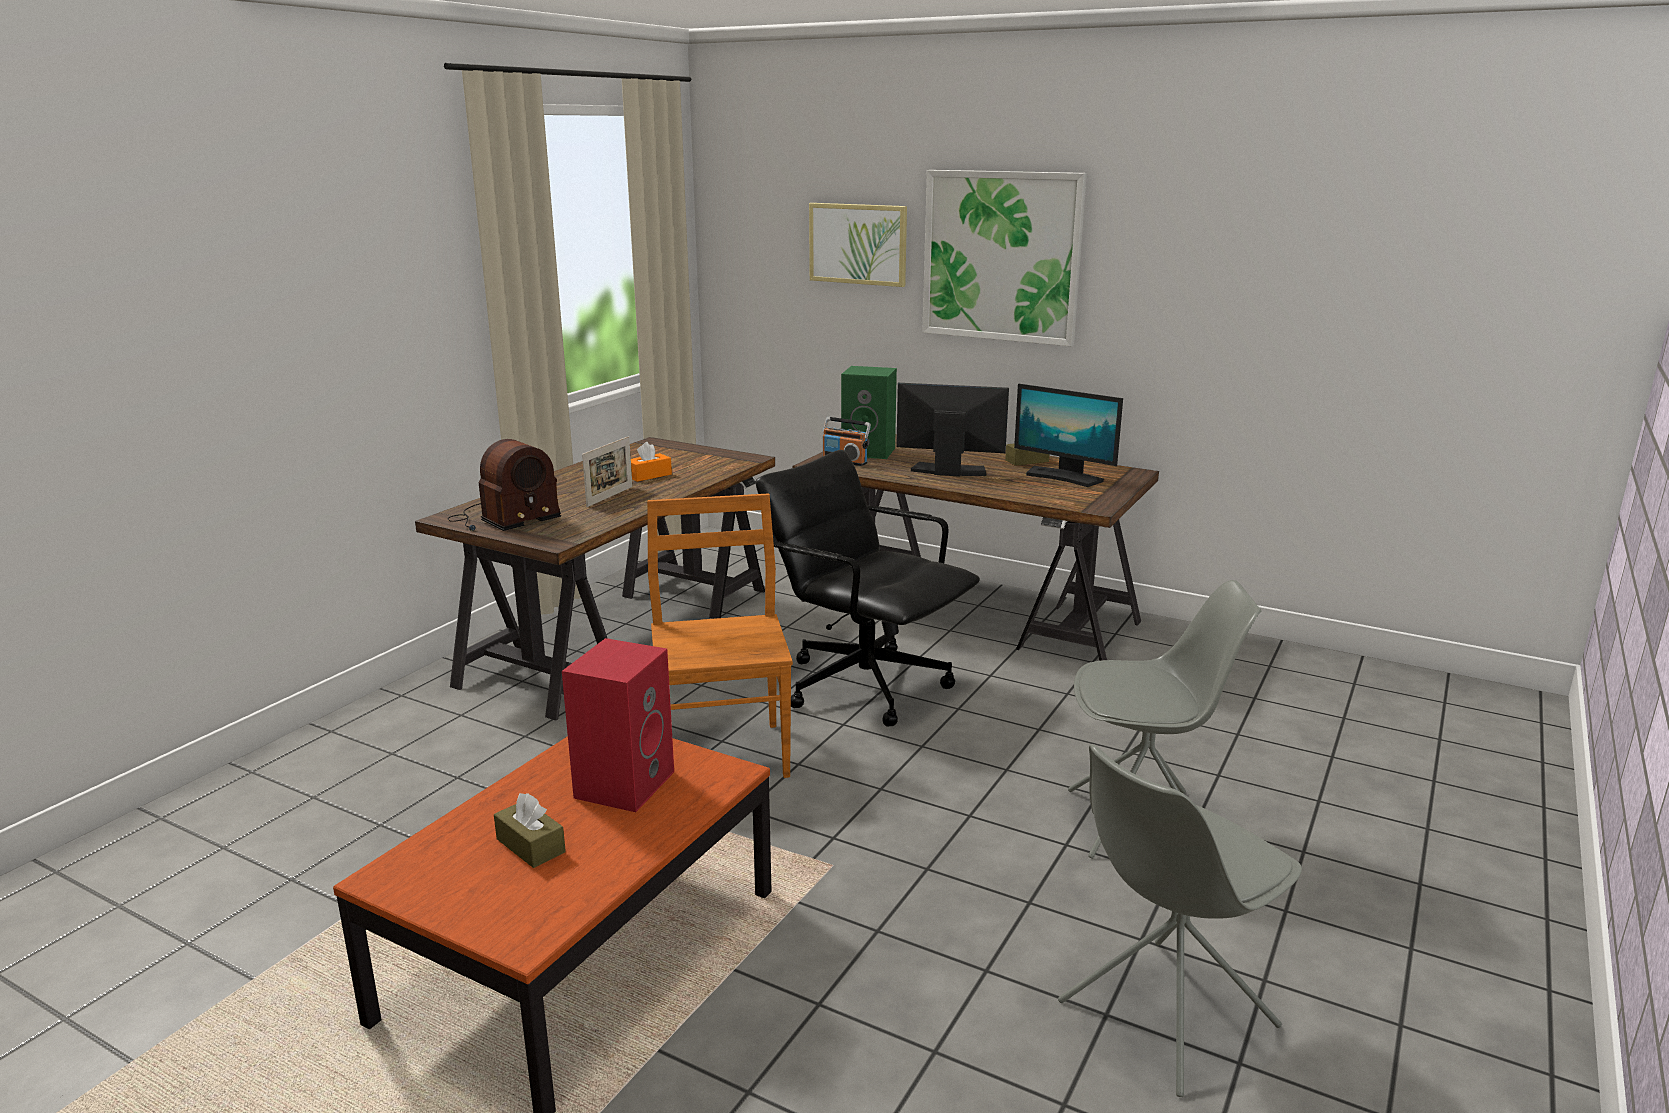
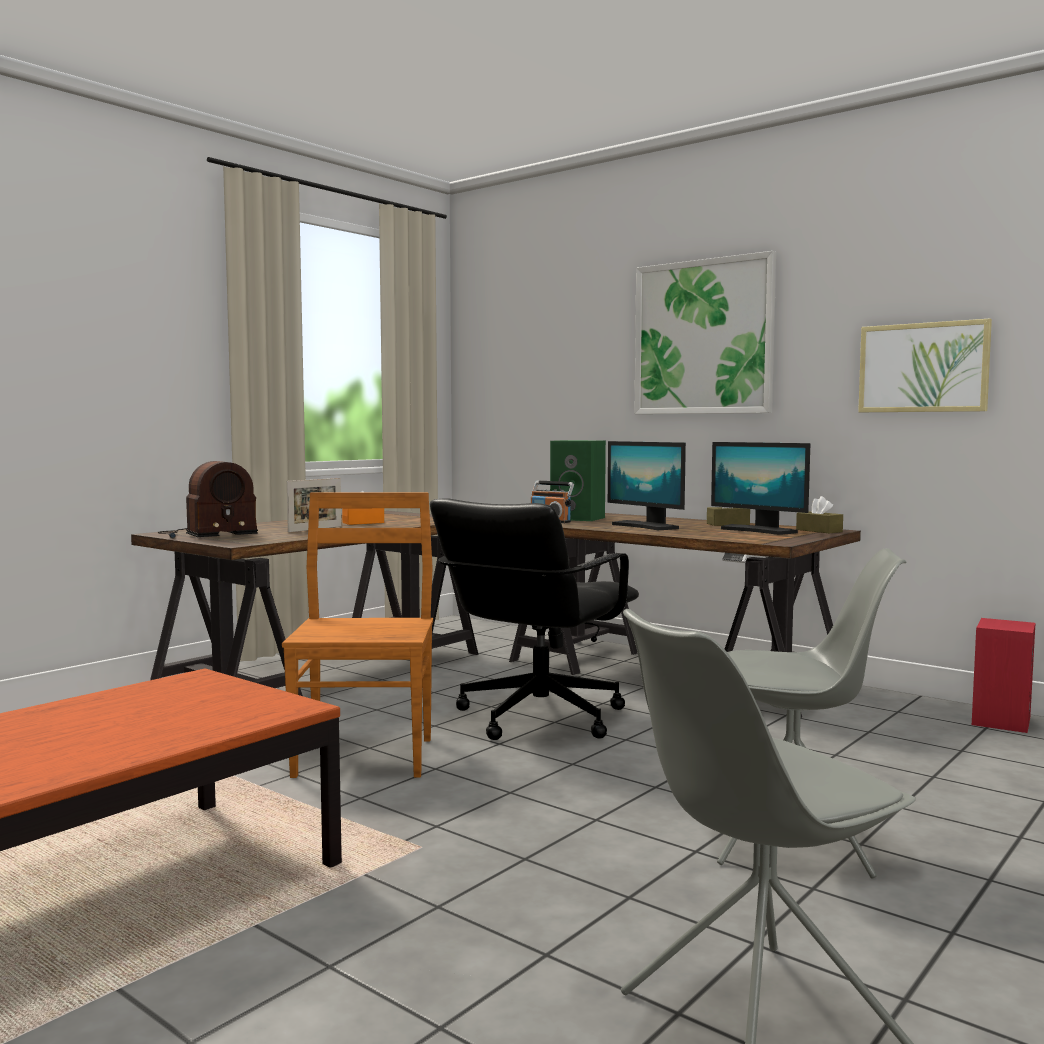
camera: 10 degrees right, 15 degrees down
brown tissue box [494,793,566,868] -> brown tissue box moved to [796,496,843,534]
red speaker [562,638,674,812] -> red speaker moved to [972,618,1035,733]
black office chair [756,450,980,727] -> black office chair turned 105 degrees counterclockwise [430,498,639,740]
picture [809,203,907,287] -> picture moved to [858,319,992,412]
monitor [896,383,1009,477] -> monitor turned 150 degrees counterclockwise [608,441,686,530]

